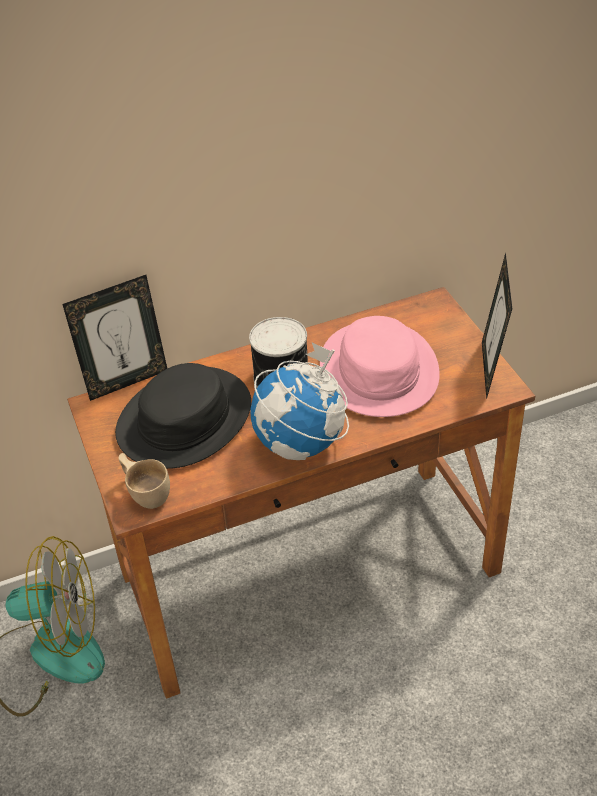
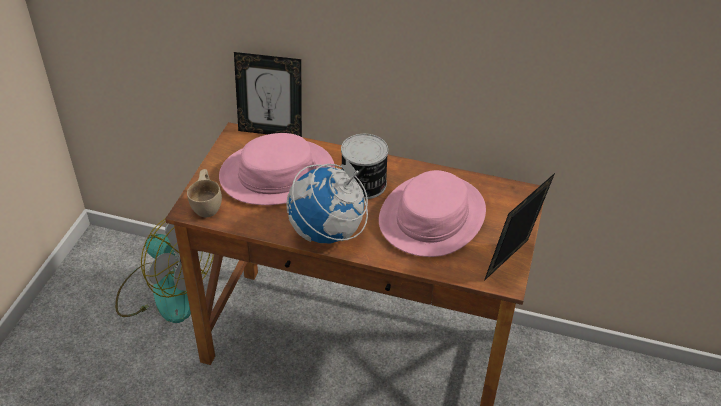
camera: 35 degrees right, 0 degrees up
black hat [115,363,251,469] -> pink hat [219,133,335,205]

